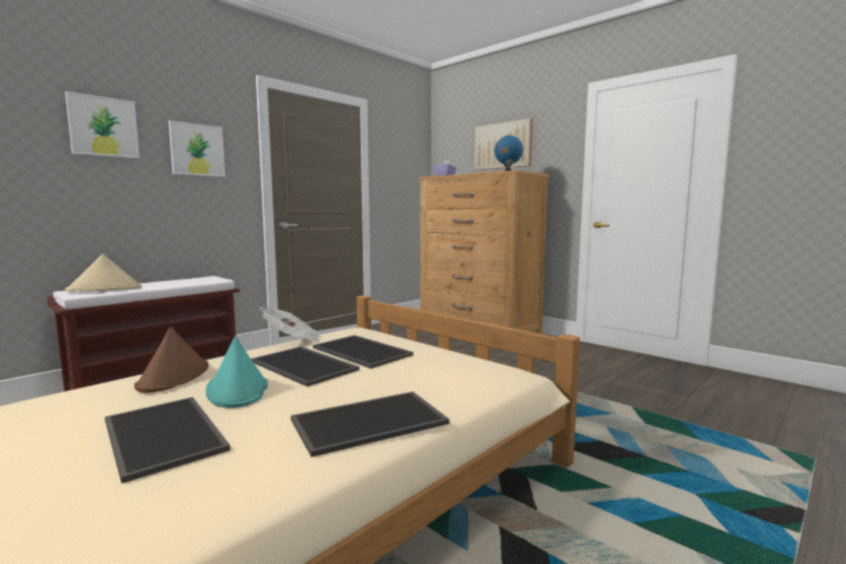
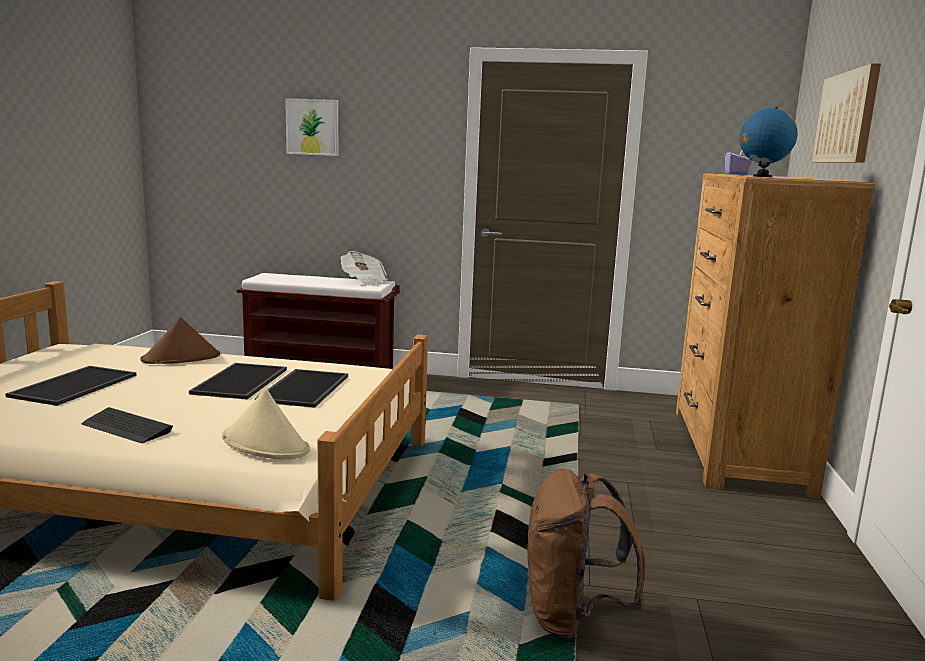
camera: 55 degrees right, 5 degrees up
beige hat [65,254,142,292] -> beige hat moved to [222,389,310,460]
picture [169,120,225,177] -> none
turquoise hat [206,336,268,408] -> none
newspaper [260,307,321,343] -> newspaper moved to [340,251,388,286]
tray [291,392,449,457] -> keyboard [82,407,173,443]
none -> brown backpack [526,469,645,639]

